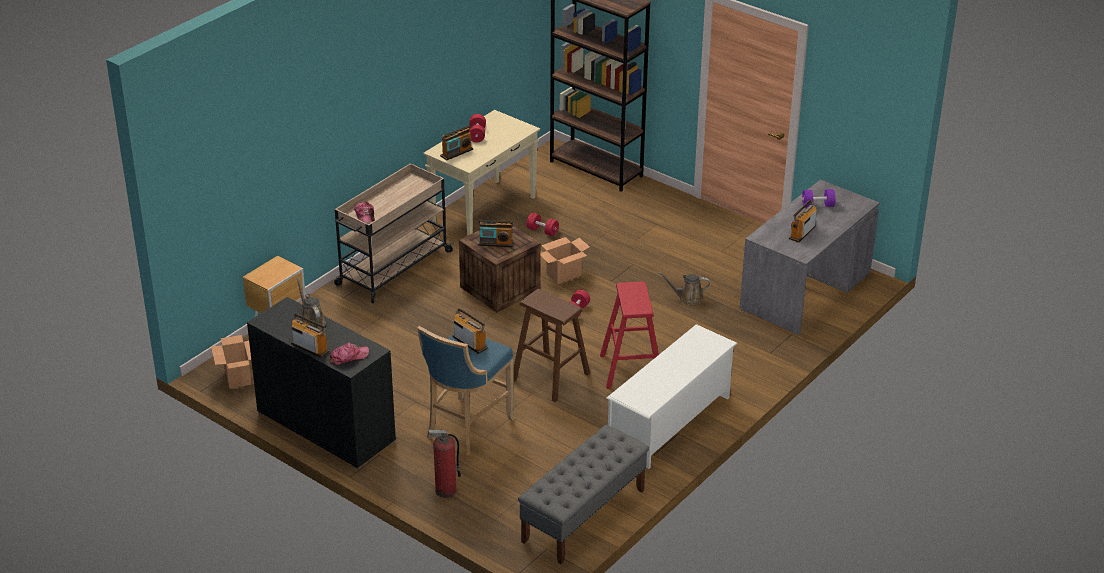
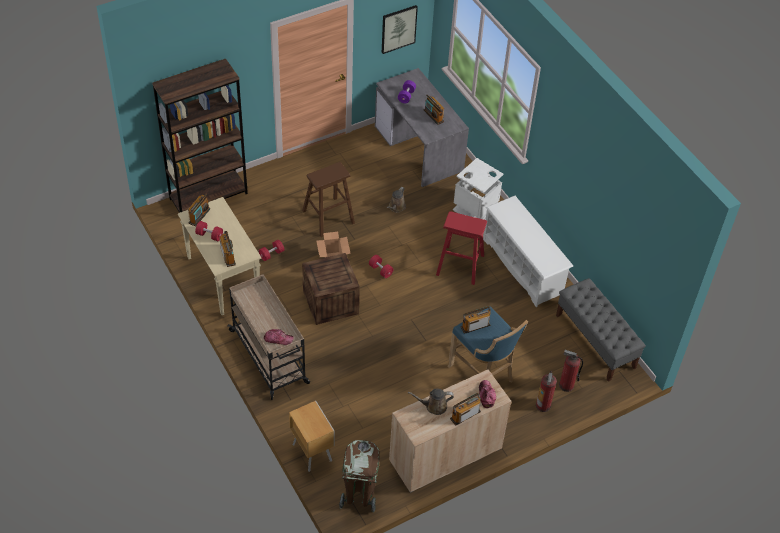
camera: 70 degrees left, 15 degrees up
cardboard box [211,335,252,388] -> brown trash can [339,440,380,512]
black cabinet [247,297,396,469] -> beige cabinet [389,369,512,493]
radio [478,220,514,247] -> radio moved to [188,194,210,227]
brown stool [513,289,590,402] -> brown stool moved to [302,162,355,237]
none -> picture [382,5,418,54]
none -> white trash can [453,158,503,220]
none -> fire extinguisher [559,350,583,392]

